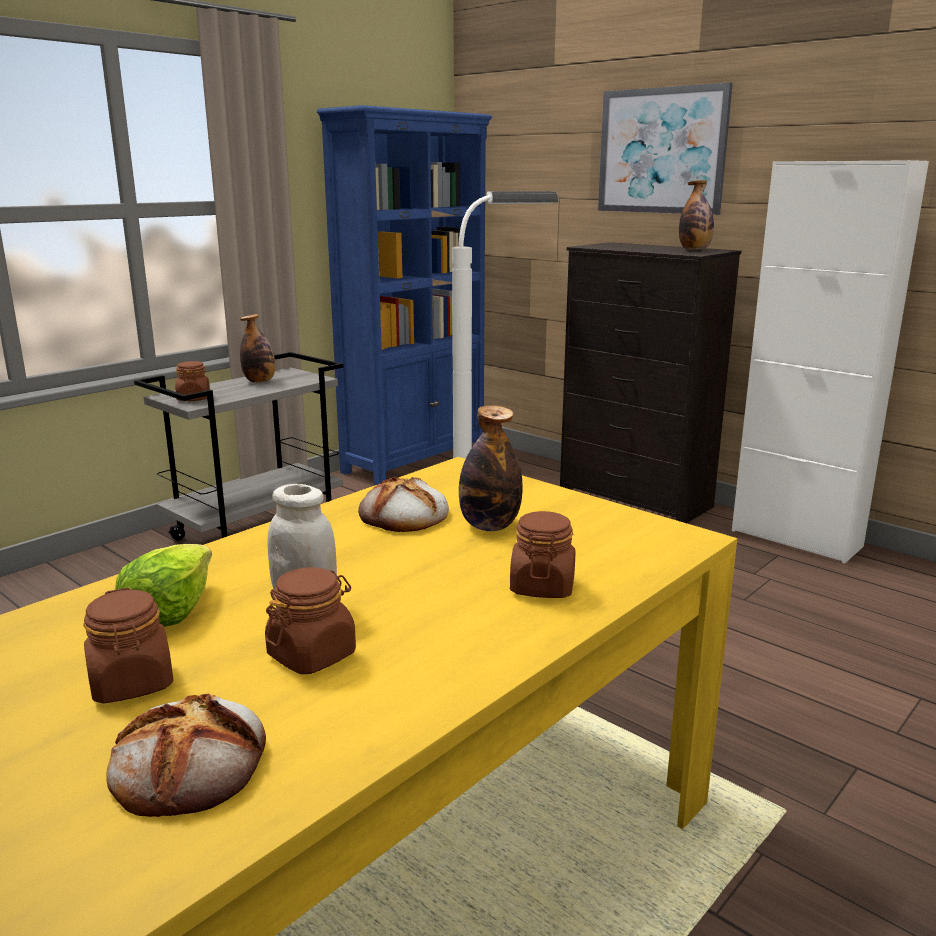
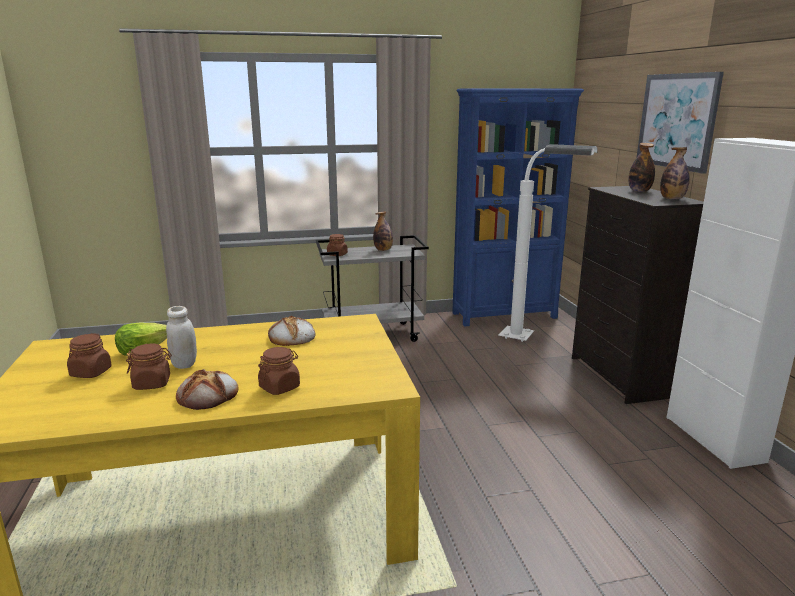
camera: 35 degrees right, 0 degrees up
bread [106,694,266,817] -> bread moved to [176,369,238,410]
bottle [459,405,523,531] -> bottle moved to [629,143,655,192]

